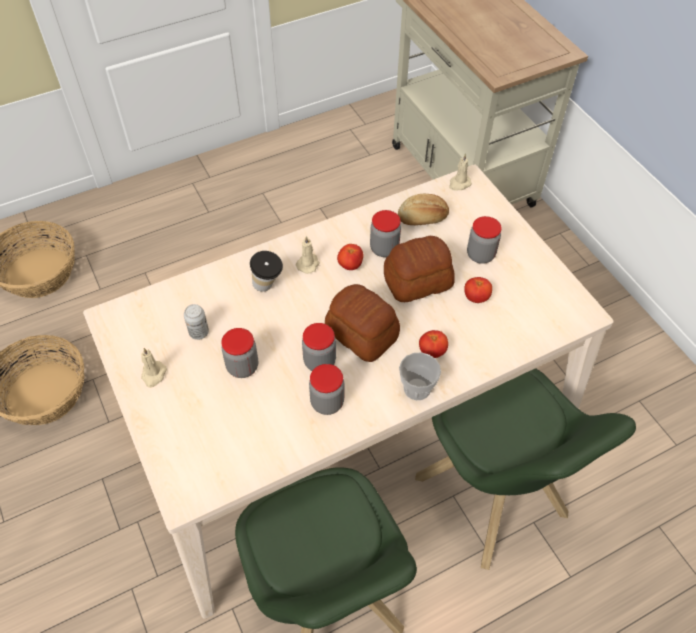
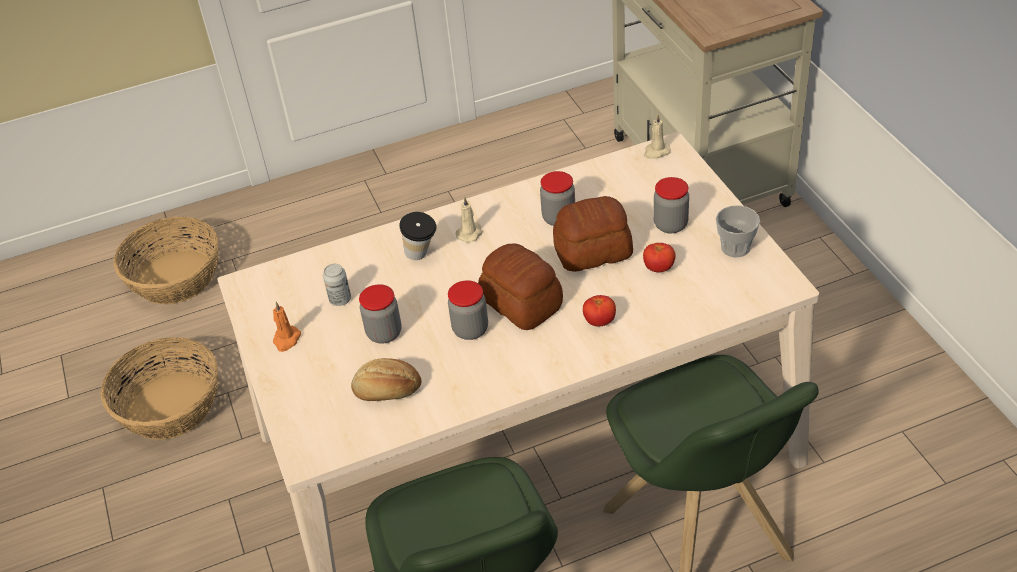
camera: 10 degrees right, 10 degrees down
beige candle [141,348,167,388] -> orange candle [273,302,301,352]
jar [309,364,344,415] -> none
tomato [337,244,363,270] -> none
bread [398,194,449,225] -> bread moved to [351,358,421,401]
cup [399,352,441,400] -> cup moved to [716,205,760,258]

